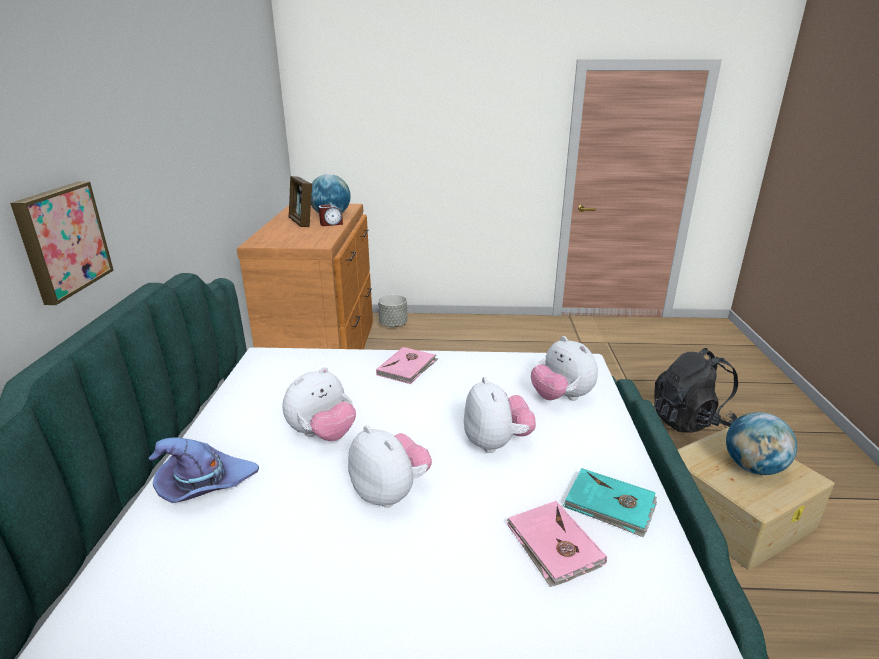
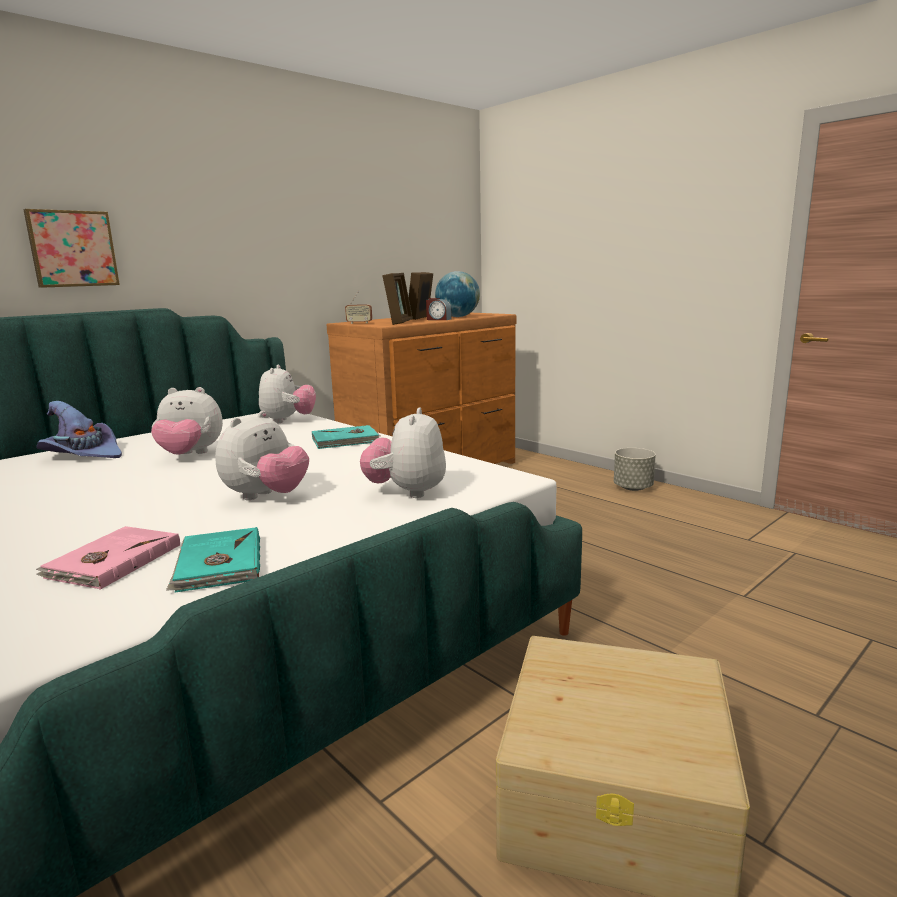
camera: 45 degrees right, 10 degrees down
plush toy [348,425,432,508] -> plush toy moved to [259,364,316,423]
pink book [376,347,438,384] -> turquoise book [312,425,380,449]
grey planter [378,295,407,327] -> grey planter moved to [614,448,656,491]
black backpack [654,348,738,433] -> none
globe [726,412,797,475] -> none
none -> radio [345,291,372,324]
none -> picture frame [382,273,413,325]

